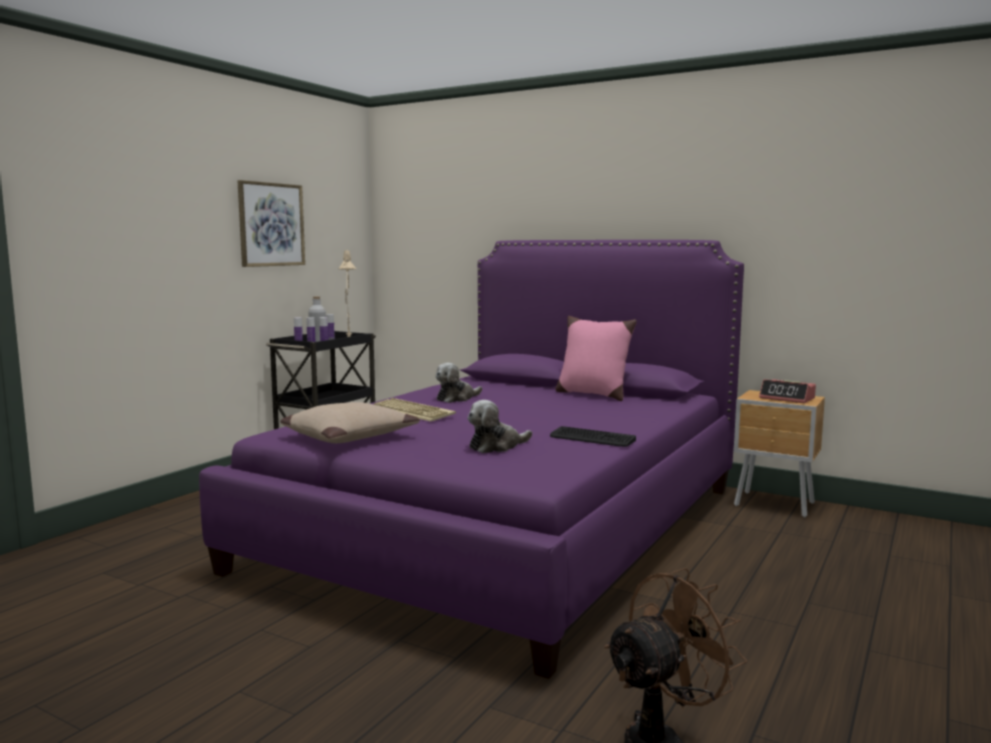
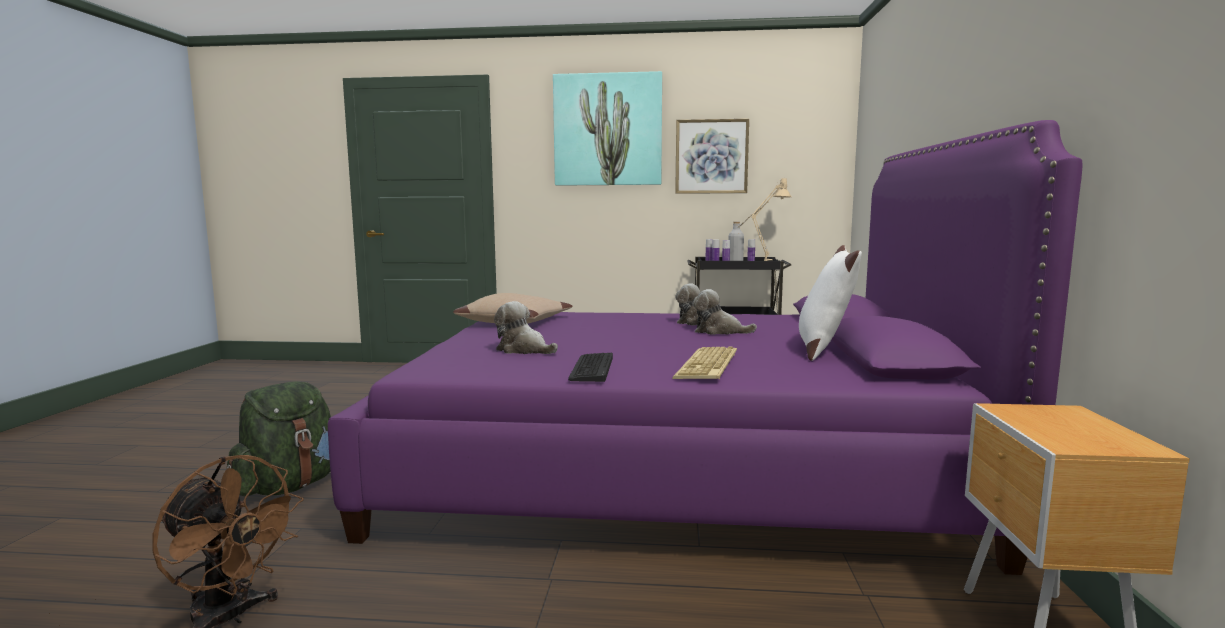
camera: 65 degrees right, 0 degrees up
keyboard [373,398,456,422] -> keyboard moved to [672,347,737,379]
pink pillow [555,316,637,401] -> white pillow [799,245,862,361]
alarm clock [759,379,816,403] -> none
none -> green backpack [227,381,331,496]
none -> picture [553,71,662,186]
none -> plush toy [693,289,757,335]

